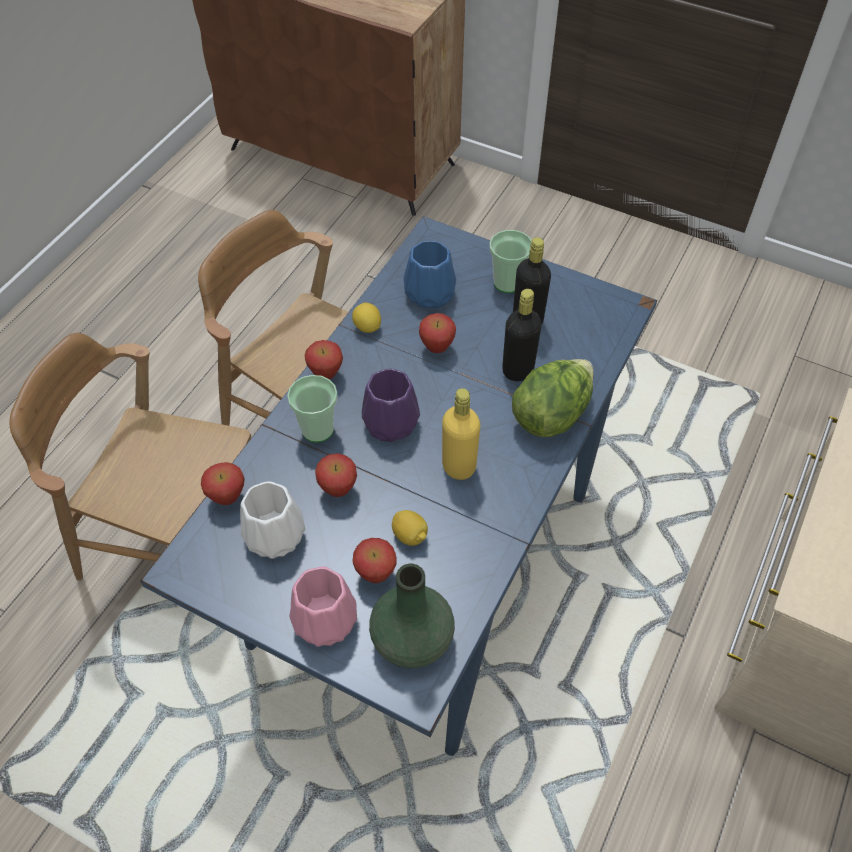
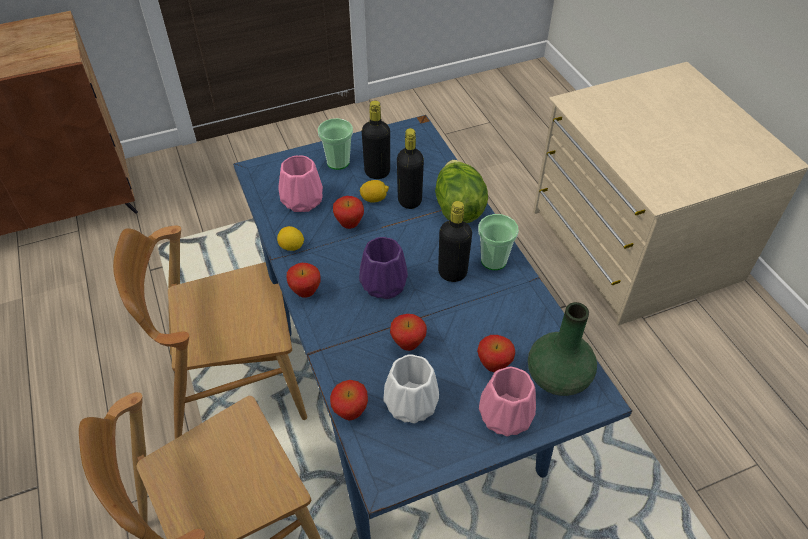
camera: 50 degrees left, 5 degrees down
cup [287,375,338,443] -> cup moved to [478,214,519,270]
lemon [392,510,428,546] -> lemon moved to [359,180,389,203]
blue vase [404,241,456,308] -> pink vase [278,155,323,212]
yellow bottle [442,388,480,480] -> black bottle [438,201,472,282]

